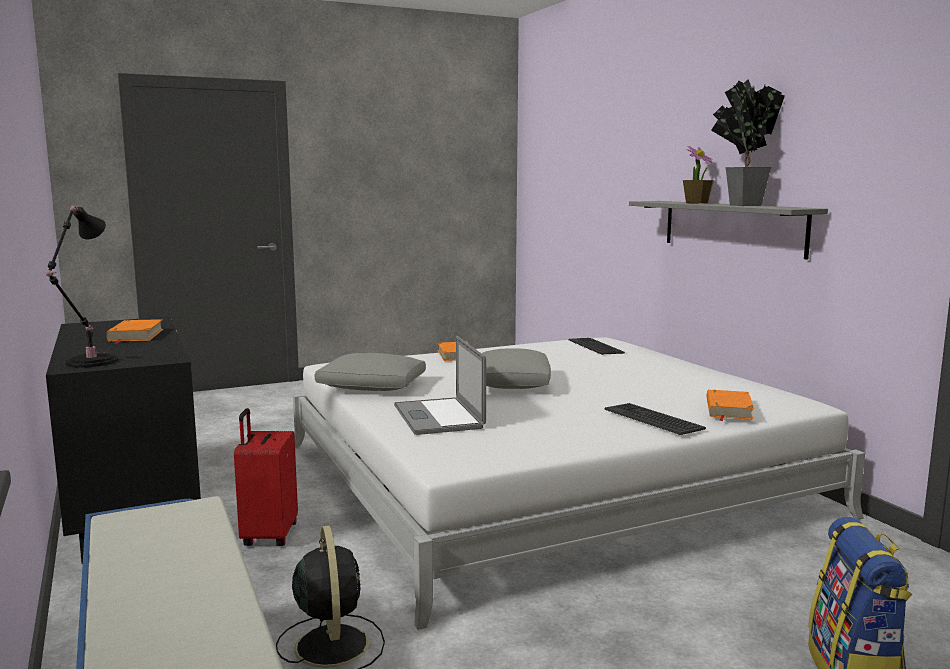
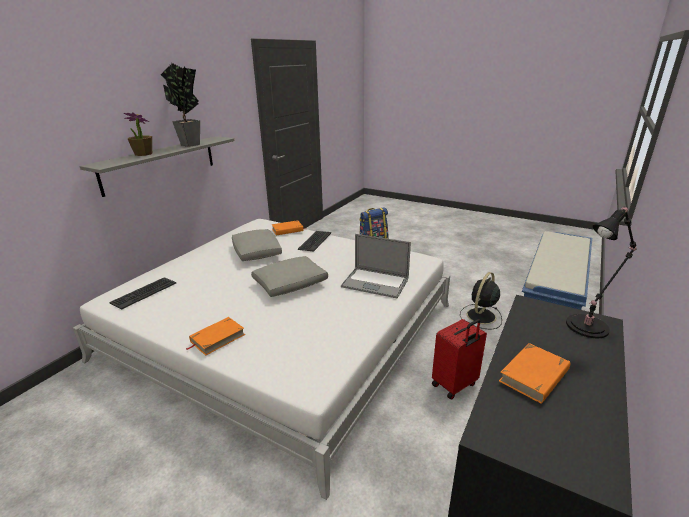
camera: 125 degrees left, 15 degrees up
grey pillow [315,353,426,391] -> grey pillow moved to [232,229,282,261]
laptop [394,336,486,435] -> laptop turned 75 degrees clockwise [341,234,411,298]

